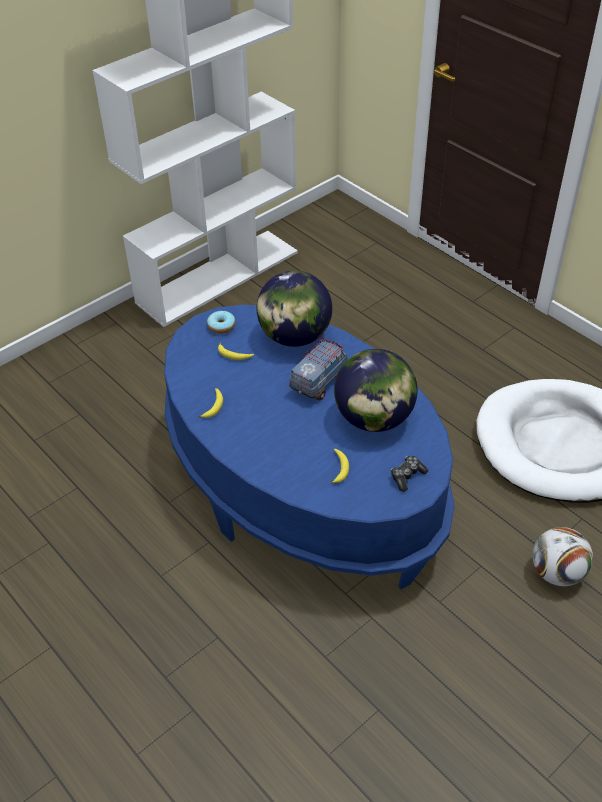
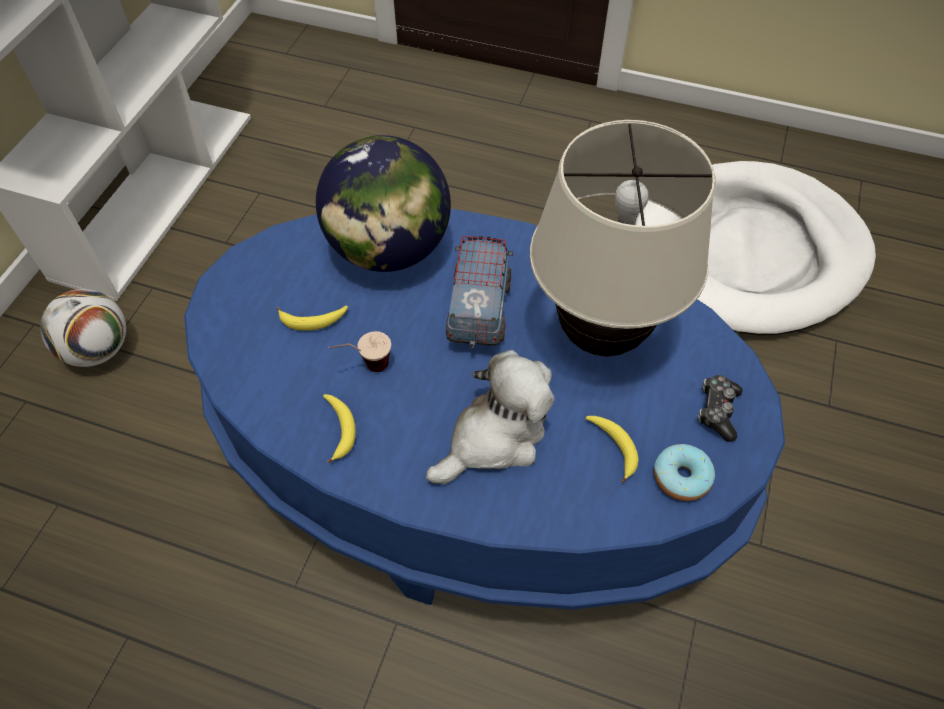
camera: 30 degrees left, 10 degrees up
donut [207,311,235,334] -> donut moved to [654,444,715,501]
globe [334,349,418,432] -> beige table lamp [530,120,716,357]
football [532,527,593,586] -> football moved to [40,289,126,367]
none -> cup [328,331,391,372]
none -> plush toy [426,350,555,484]

